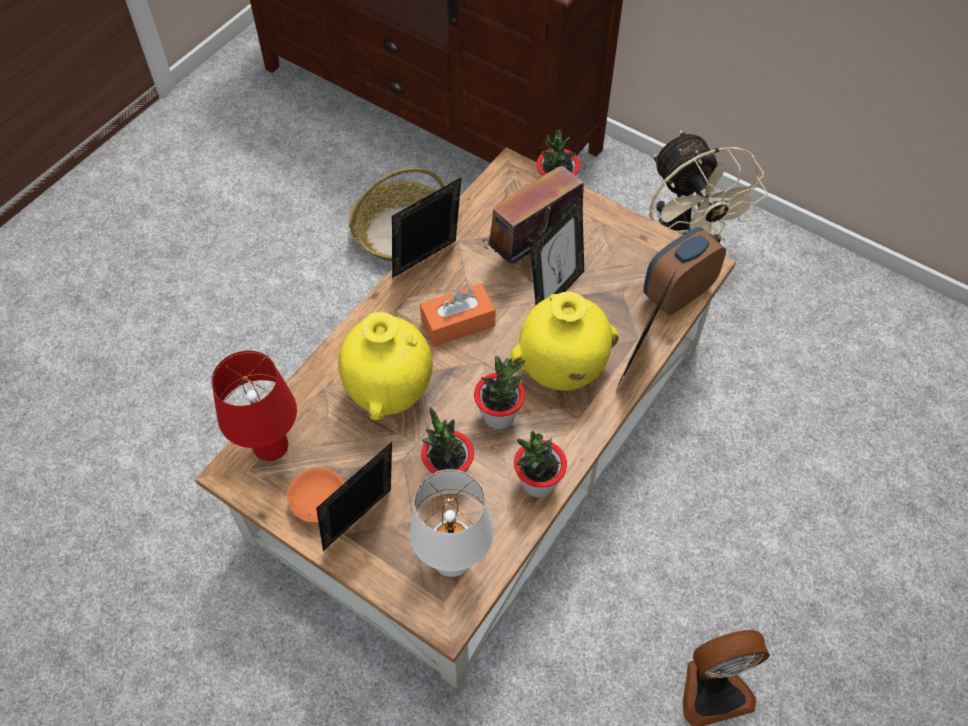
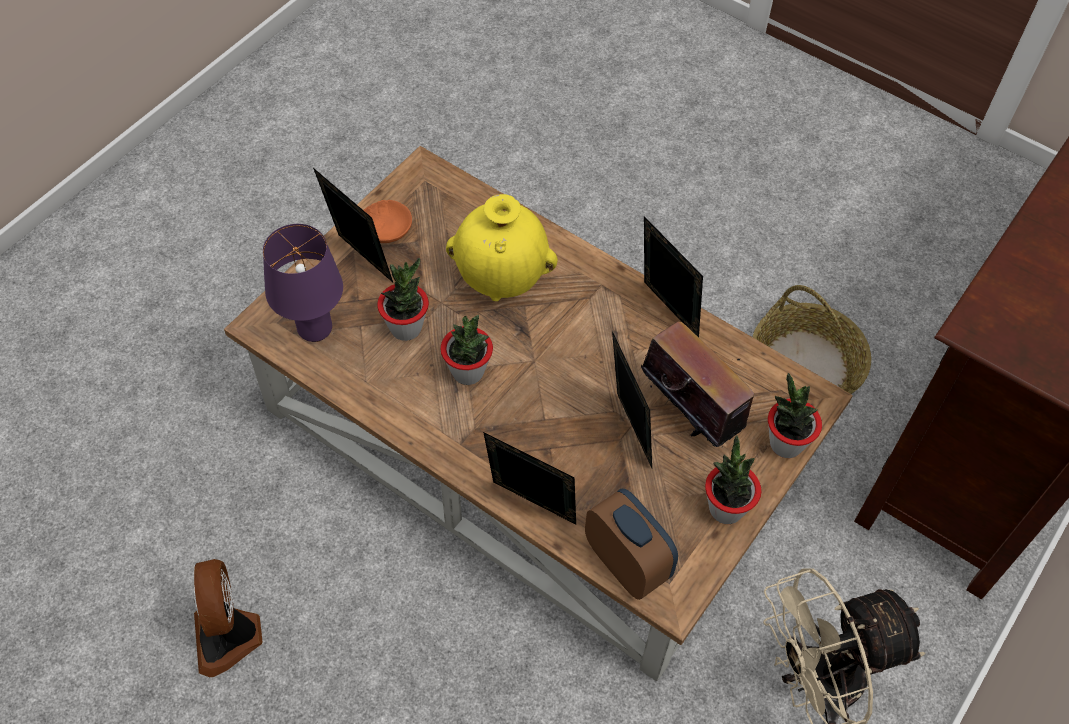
camera: 90 degrees right, 0 degrees up
red table lamp [211,351,297,461] -> none
white table lamp [409,469,494,577] -> purple table lamp [263,224,343,342]
orange tissue box [420,283,495,347] -> none
yellow vase [510,291,619,391] -> none
potted plant [514,431,567,498] -> potted plant moved to [705,435,761,524]
picture frame [530,194,584,305] -> picture frame turned 150 degrees counterclockwise [612,331,652,468]

